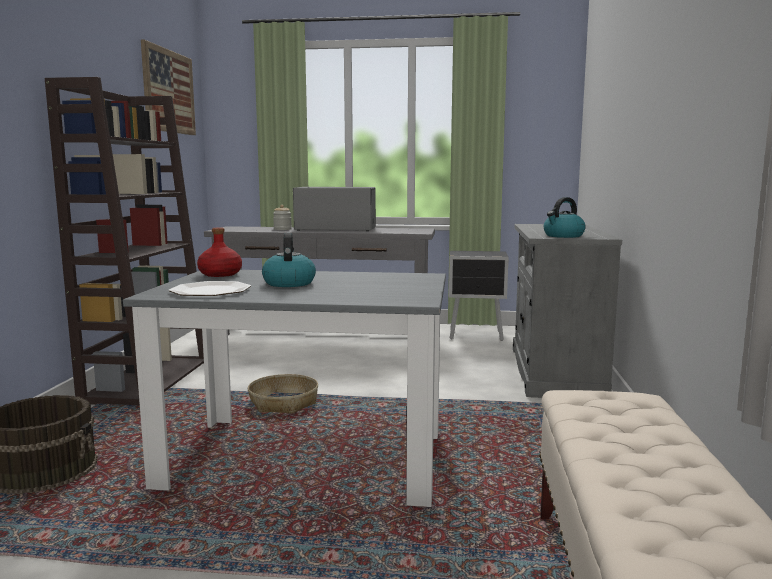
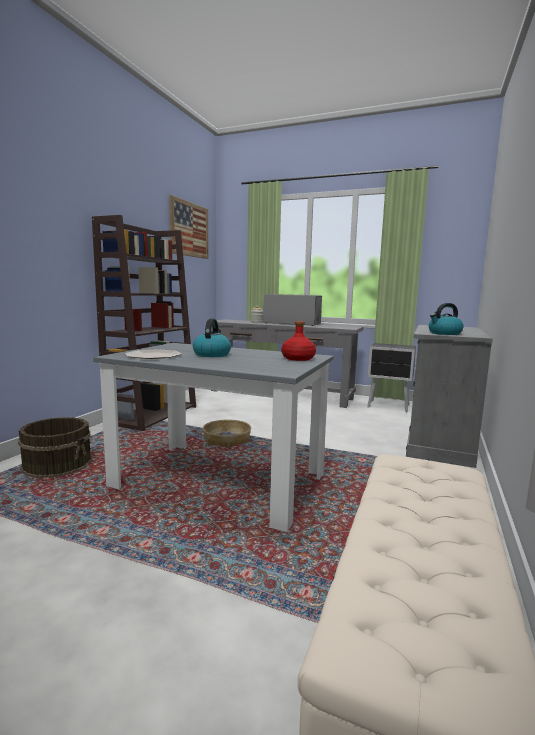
camera: 15 degrees right, 0 degrees up
red bottle [197,228,242,277] -> red bottle moved to [281,321,316,361]

